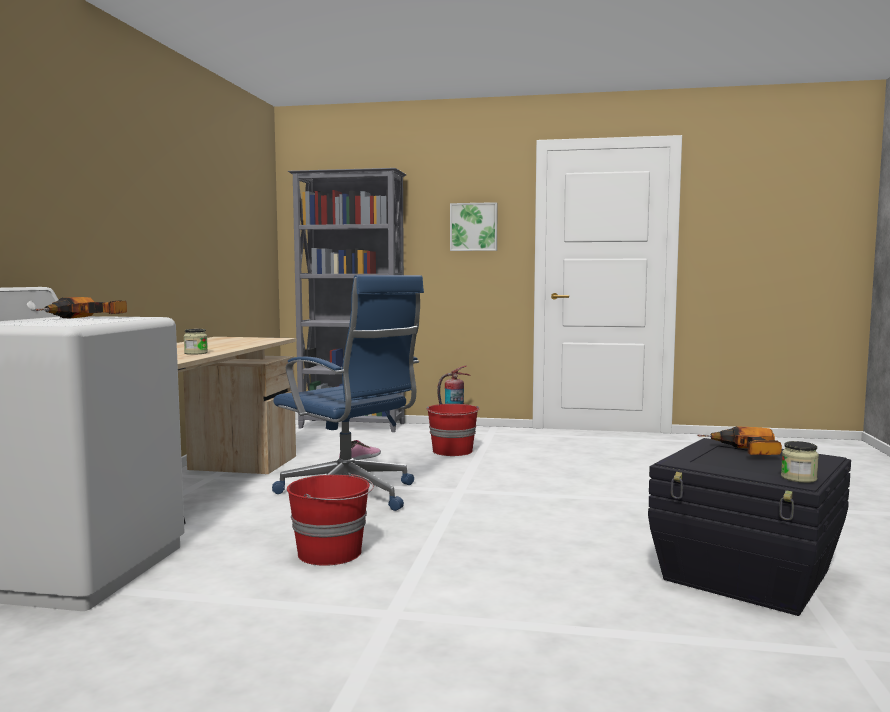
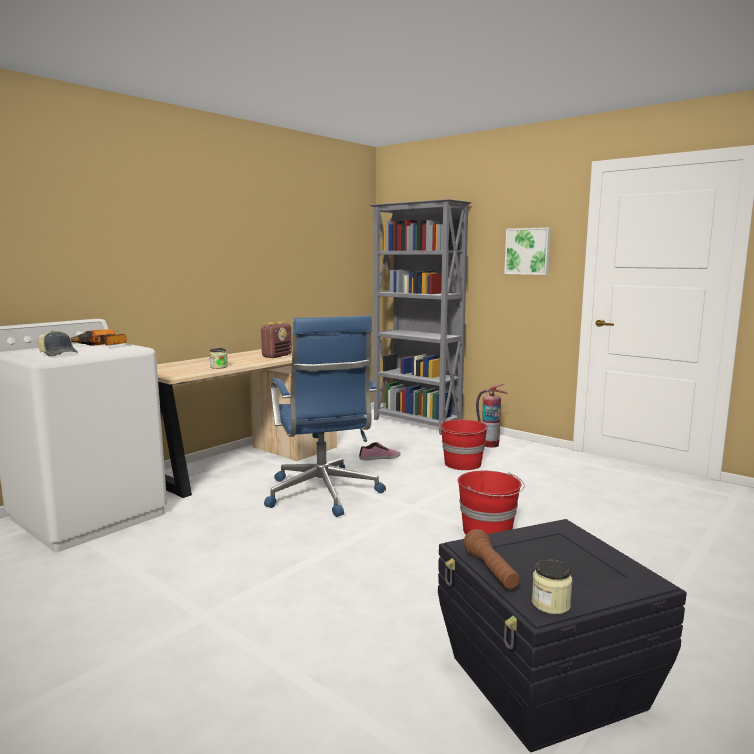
camera: 30 degrees right, 5 degrees up
red bucket [287,473,374,566] -> red bucket moved to [458,471,524,534]
power drill [697,426,782,455] -> none
none -> cap [38,330,78,357]
none -> radio [261,321,292,358]
none -> brown flashlight [464,529,520,589]

